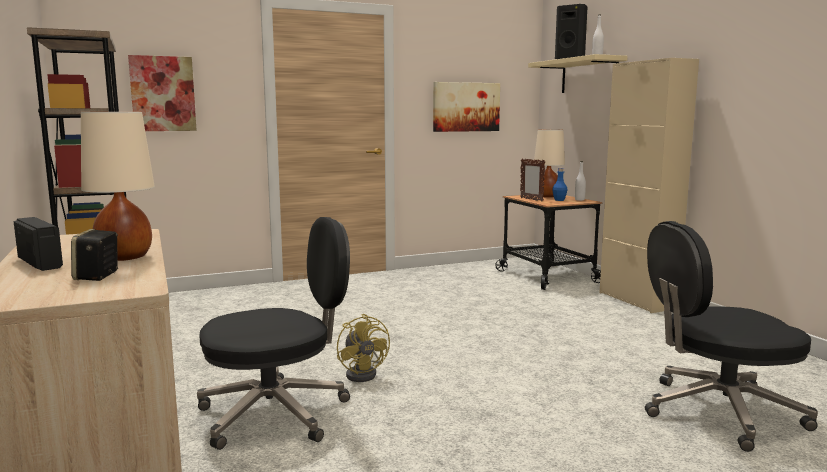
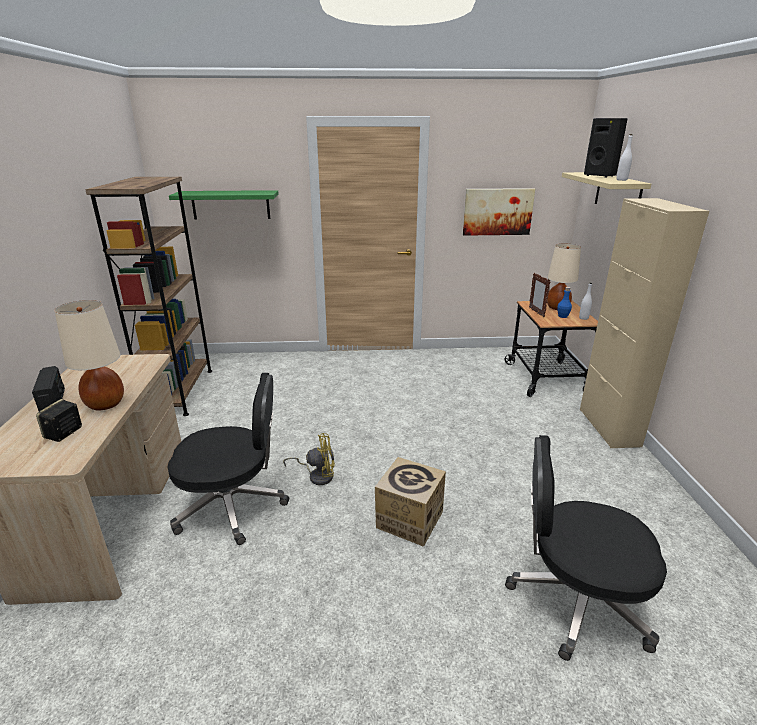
camera: 20 degrees right, 15 degrees up
picture [128,55,197,131] -> green shelf [169,190,279,220]
yellow fan [337,314,390,382] -> yellow fan turned 90 degrees counterclockwise [283,433,335,485]
none -> cardboard box [375,457,446,547]

